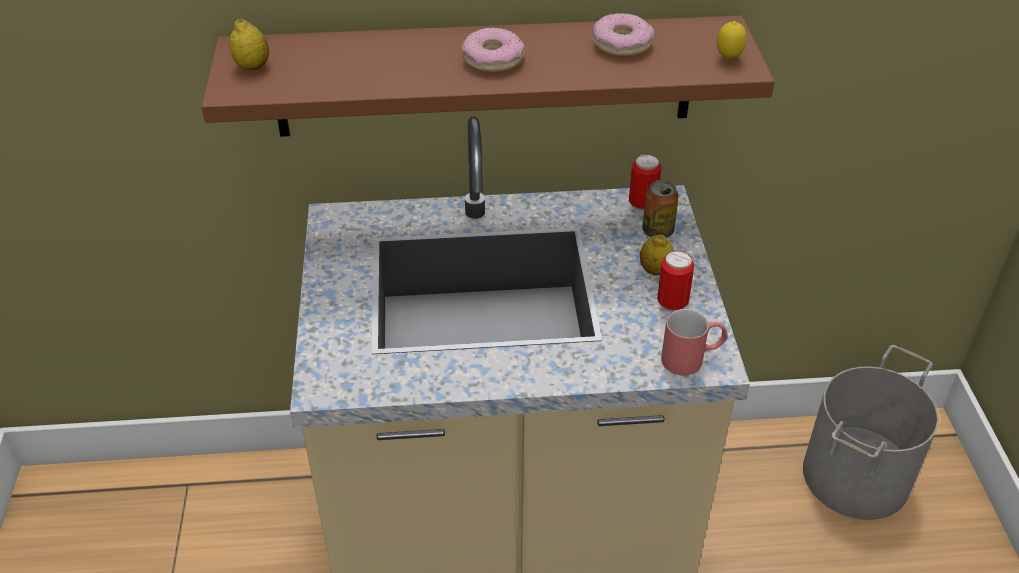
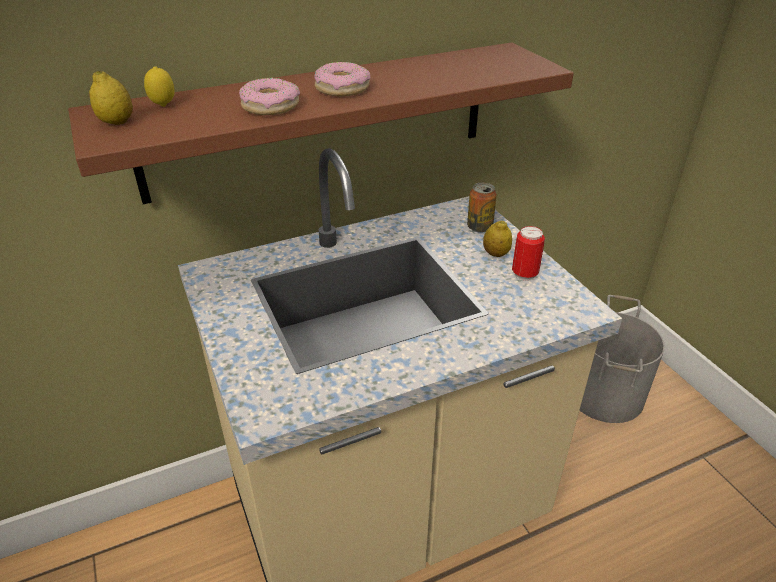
camera: 20 degrees left, 5 degrees down
donut [593,13,654,57] -> donut moved to [239,78,300,115]
can [629,154,662,212] -> none
red mug [661,309,727,375] -> none
lemon [717,21,747,60] -> lemon moved to [144,66,175,107]

